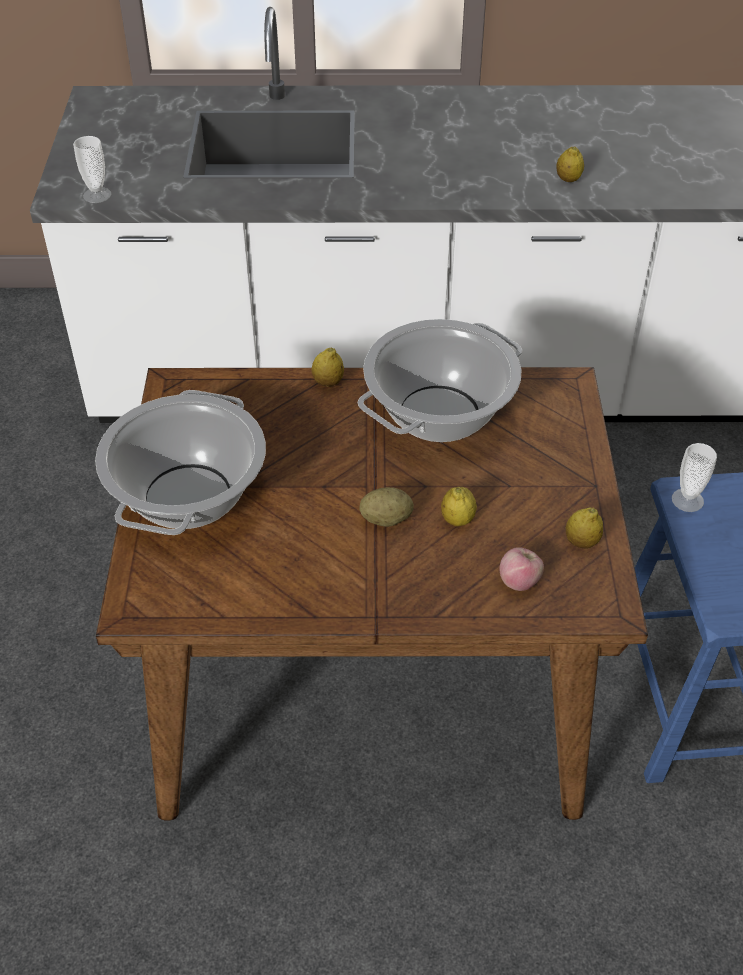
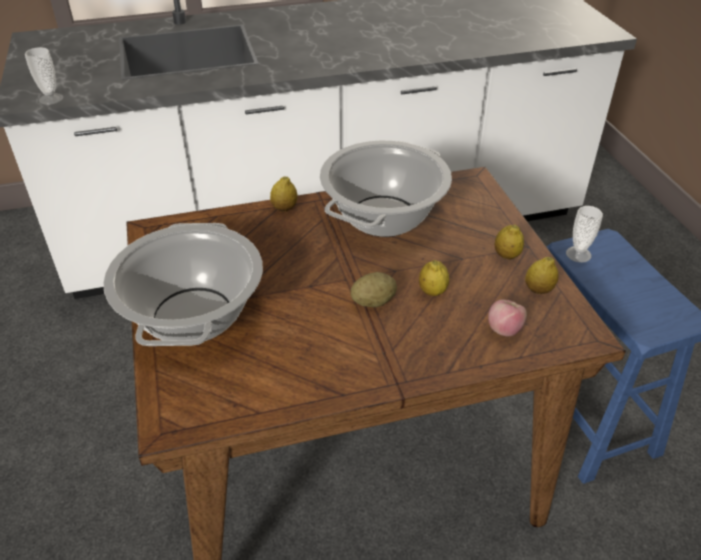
camera: 15 degrees left, 5 degrees down
lemon [556,146,584,182] -> lemon moved to [495,225,524,259]

